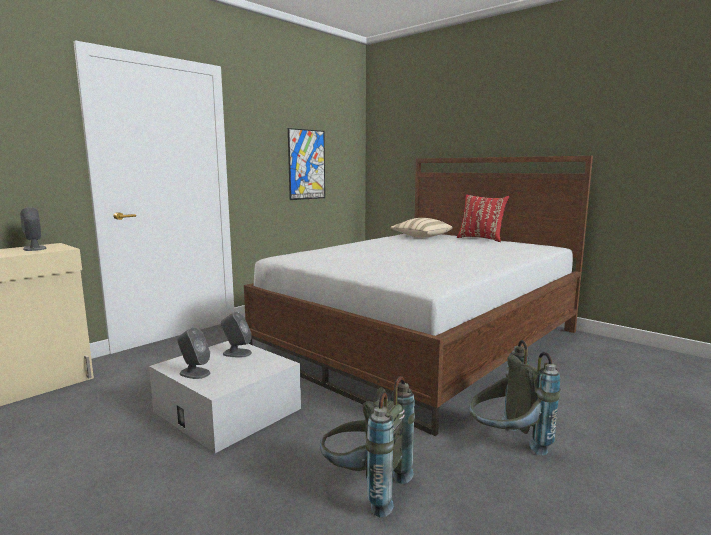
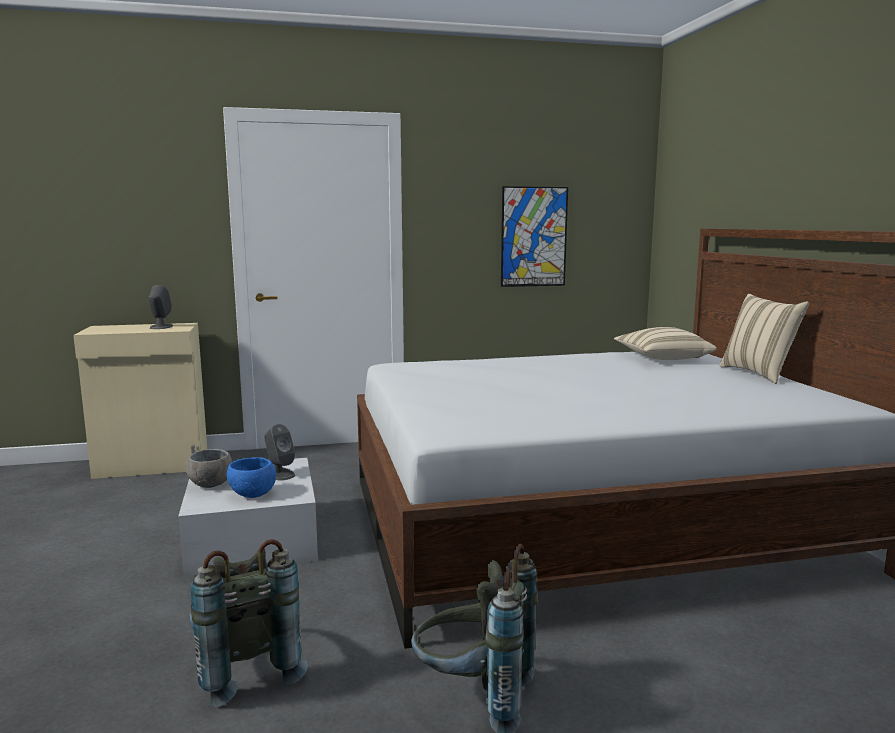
camera: 35 degrees right, 0 degrees up
grey speaker [177,327,211,379] -> grey bowl [185,449,232,488]
red pillow [457,194,509,242] -> beige pillow [719,294,809,384]
none -> blue bowl [227,457,276,498]

